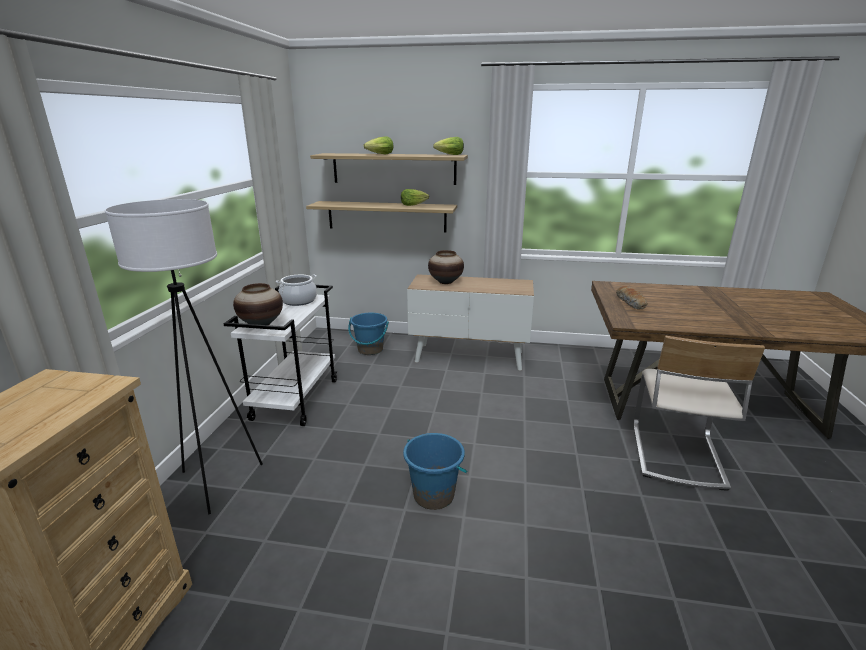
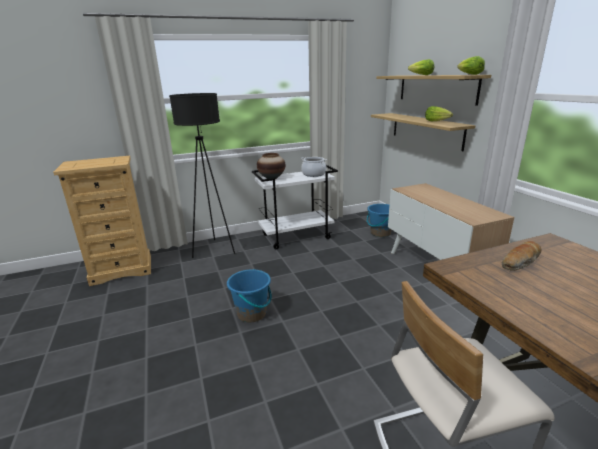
camera: 60 degrees right, 0 degrees up
white floor lamp [105,199,263,514] -> black floor lamp [169,93,235,258]
vase [428,250,464,284] -> none

